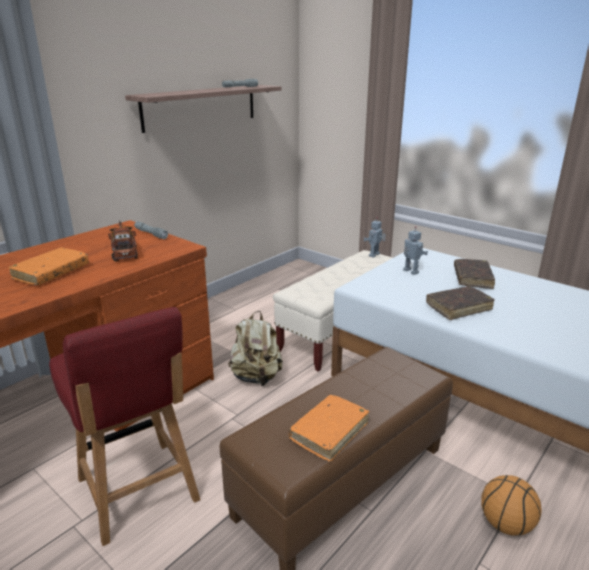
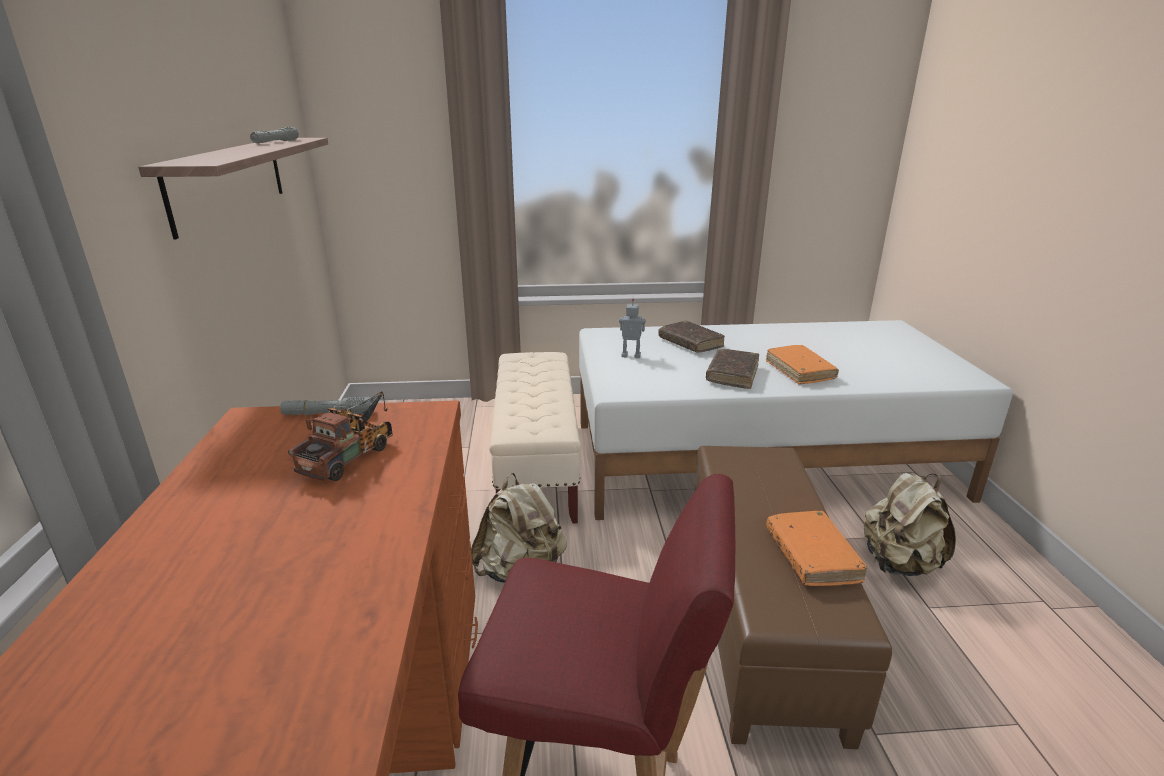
camera: 45 degrees left, 0 degrees up
orange book [8,247,89,285] -> orange book moved to [766,345,839,385]
toy truck [108,220,138,261] -> toy truck turned 90 degrees clockwise [288,391,393,481]
toy robot [363,217,386,258] -> none
basketball [481,475,542,536] -> beige backpack [864,473,956,576]

